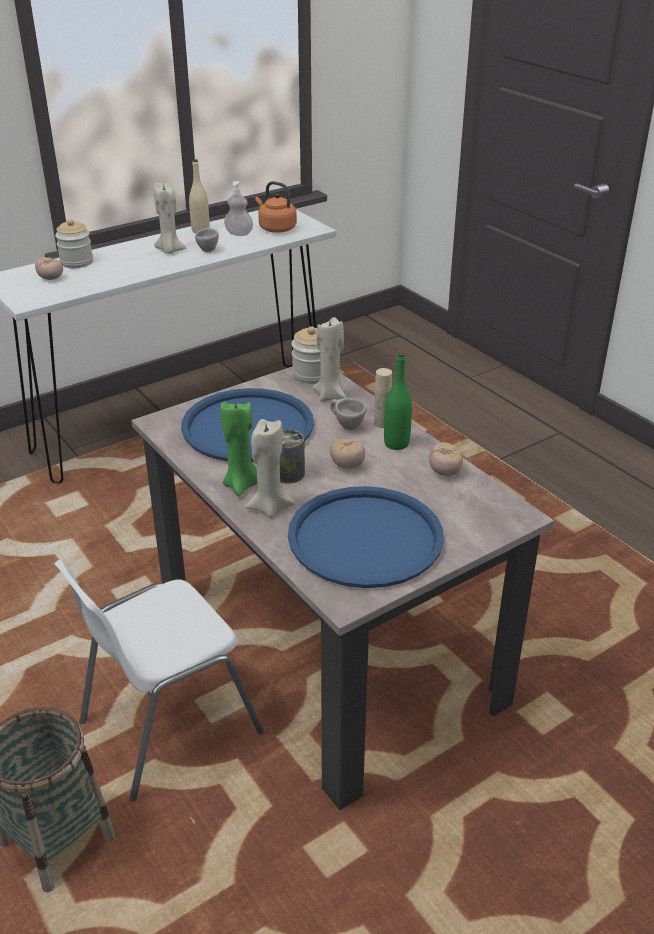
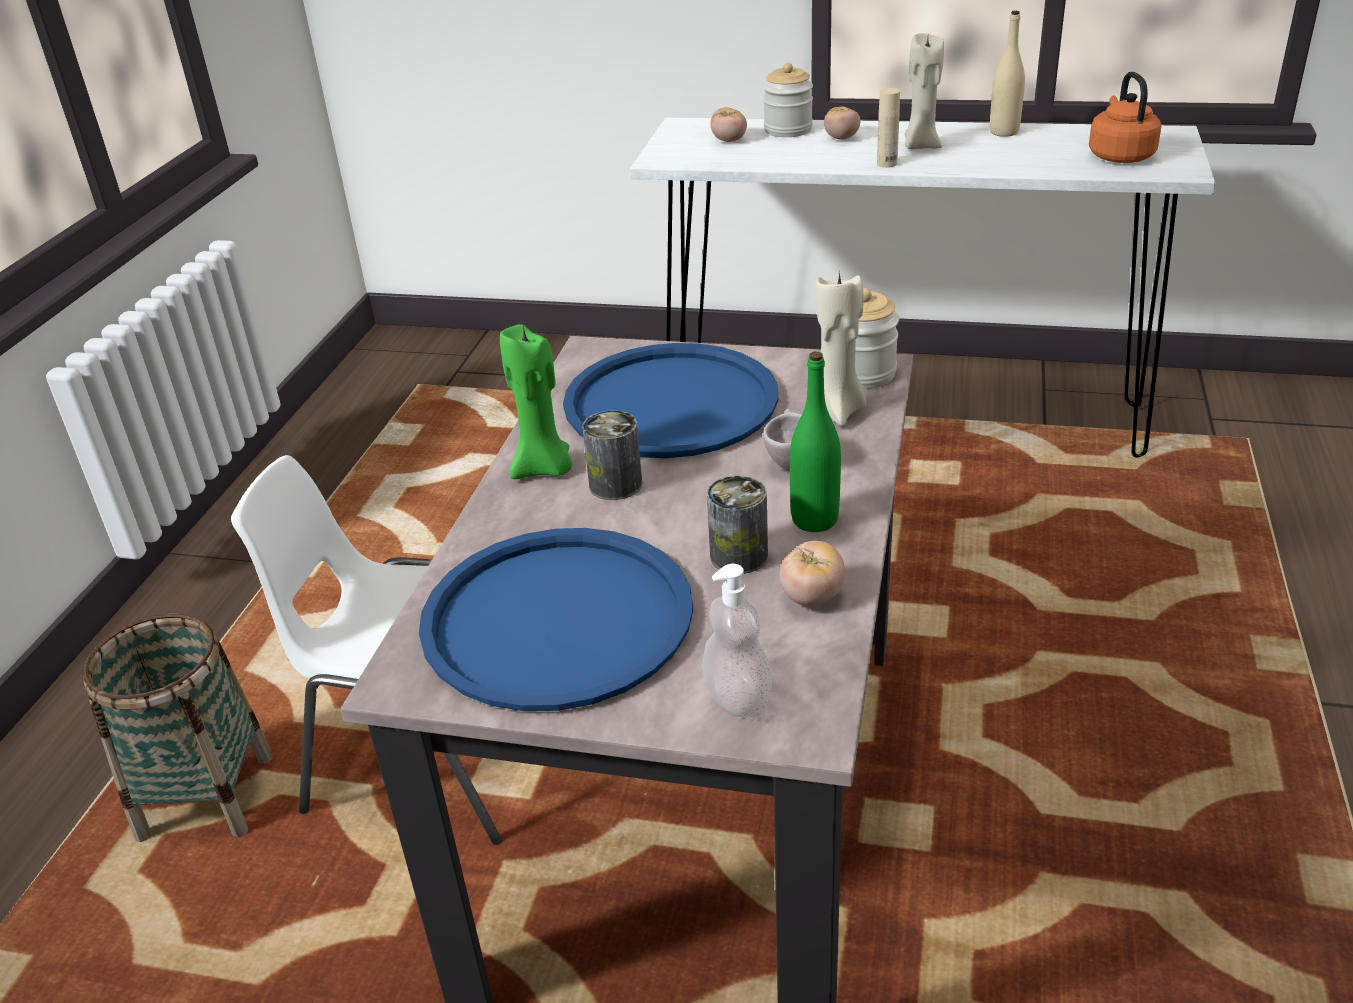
camera: 50 degrees right, 0 degrees up
beige cup [195,227,219,252] -> none
soap dispenser [224,181,253,236] -> soap dispenser moved to [702,564,772,717]
beige candle [245,419,295,518] -> none
tomato [330,439,365,469] -> tomato moved to [824,106,860,140]
beige bottle [374,368,392,428] -> beige bottle moved to [877,88,900,168]
none -> can [707,476,768,574]

